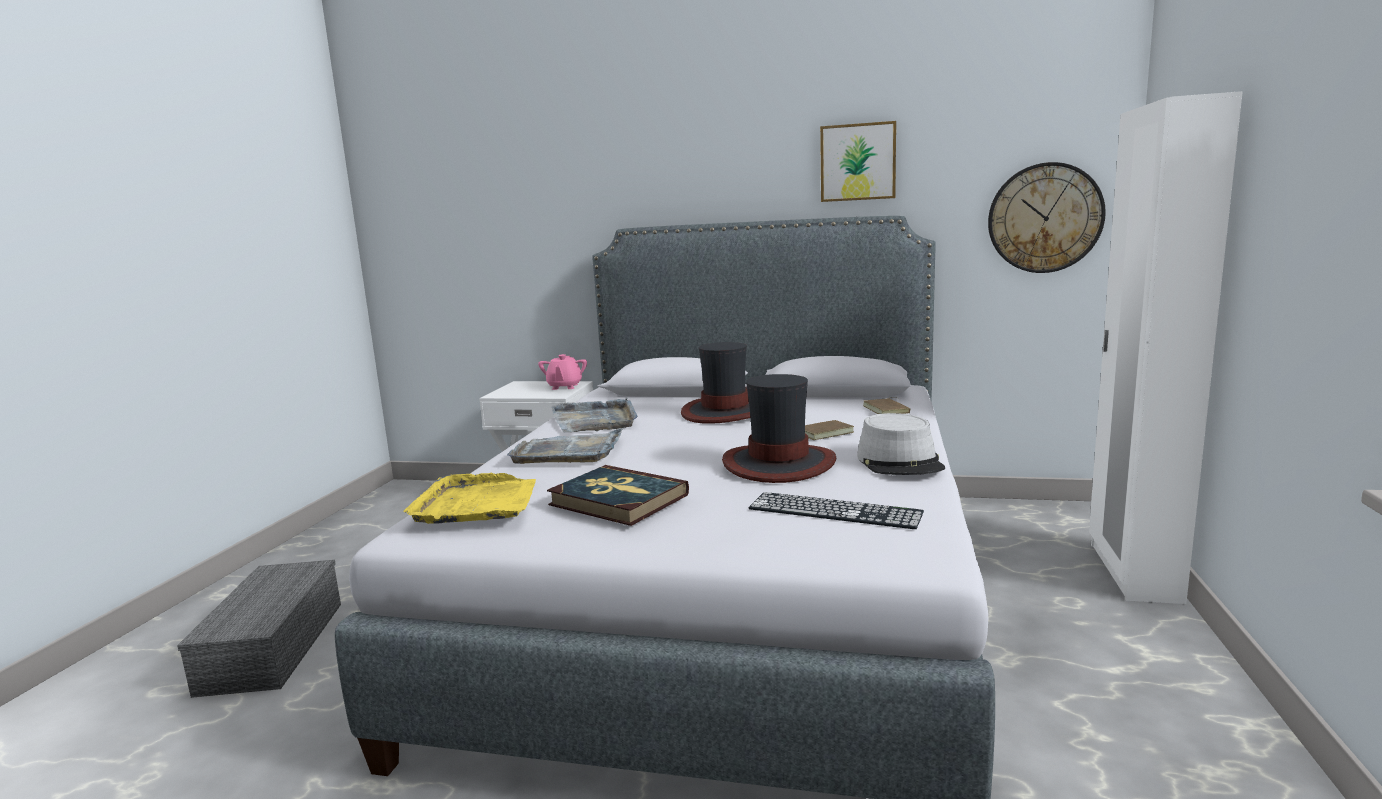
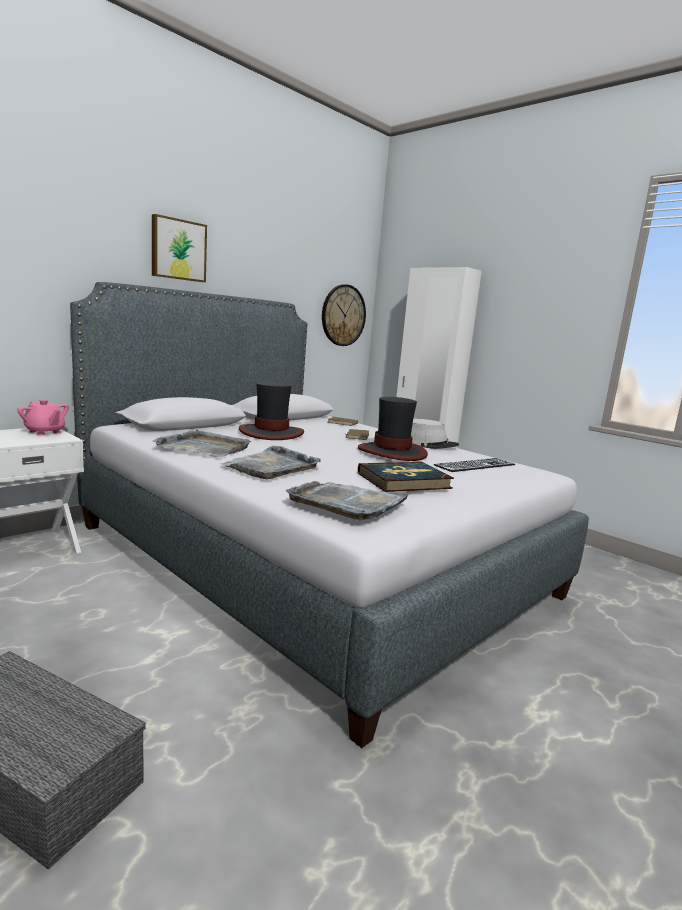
camera: 60 degrees left, 0 degrees up
yellow tray [403,473,536,524] -> grey tray [286,481,410,520]
picture [820,121,896,202] -> picture moved to [152,214,207,282]

